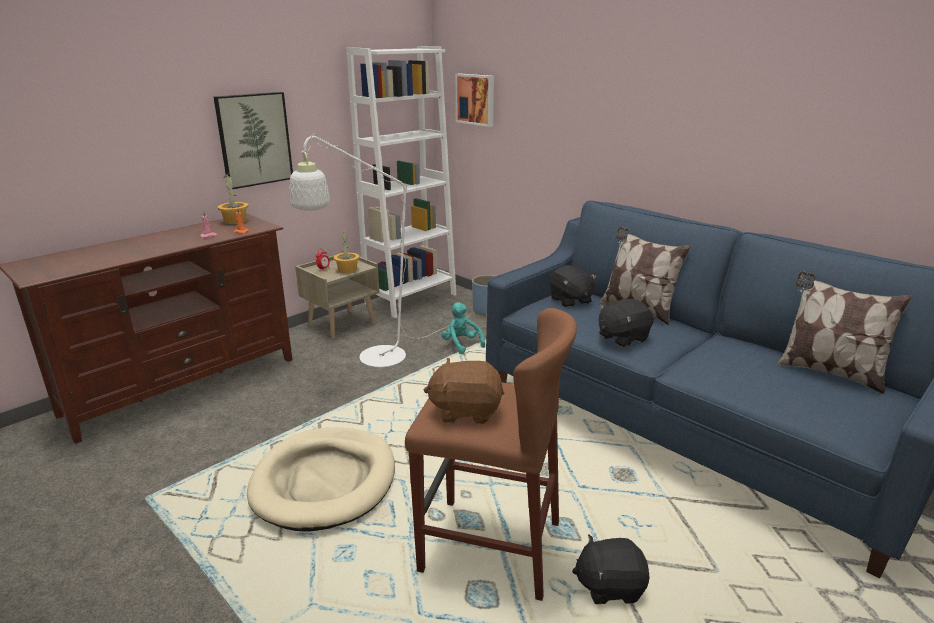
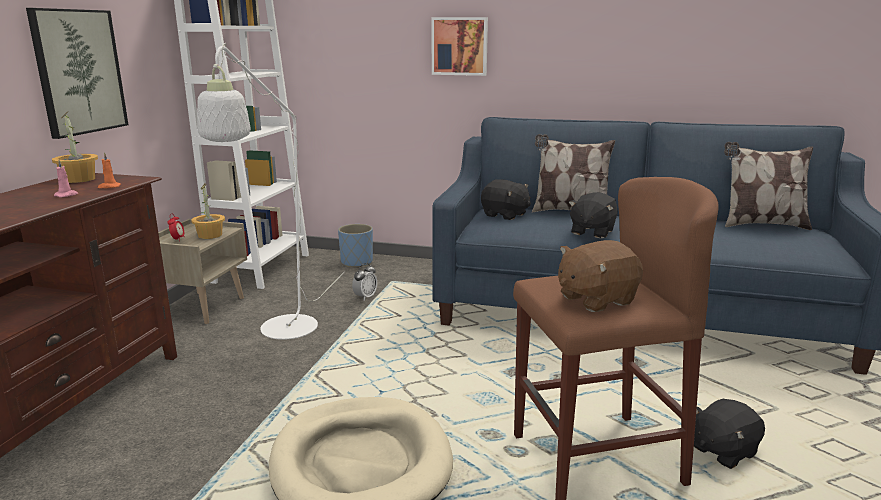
camera: 30 degrees left, 5 degrees down
turquoise plush toy [441,302,485,354] -> alarm clock [352,263,377,300]
picture [455,74,494,127] -> picture moved to [431,17,488,76]

